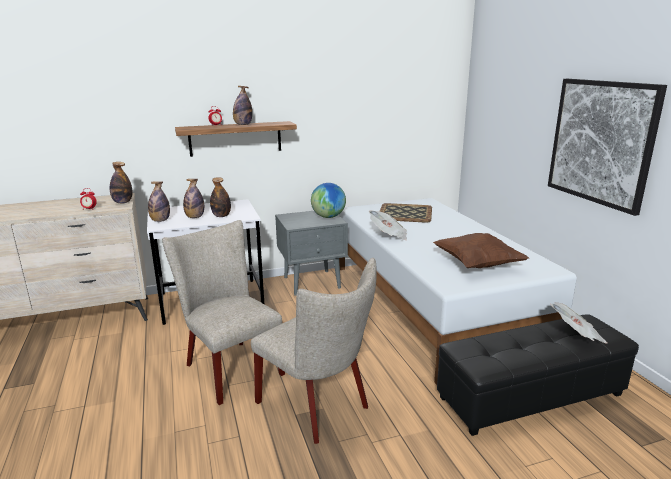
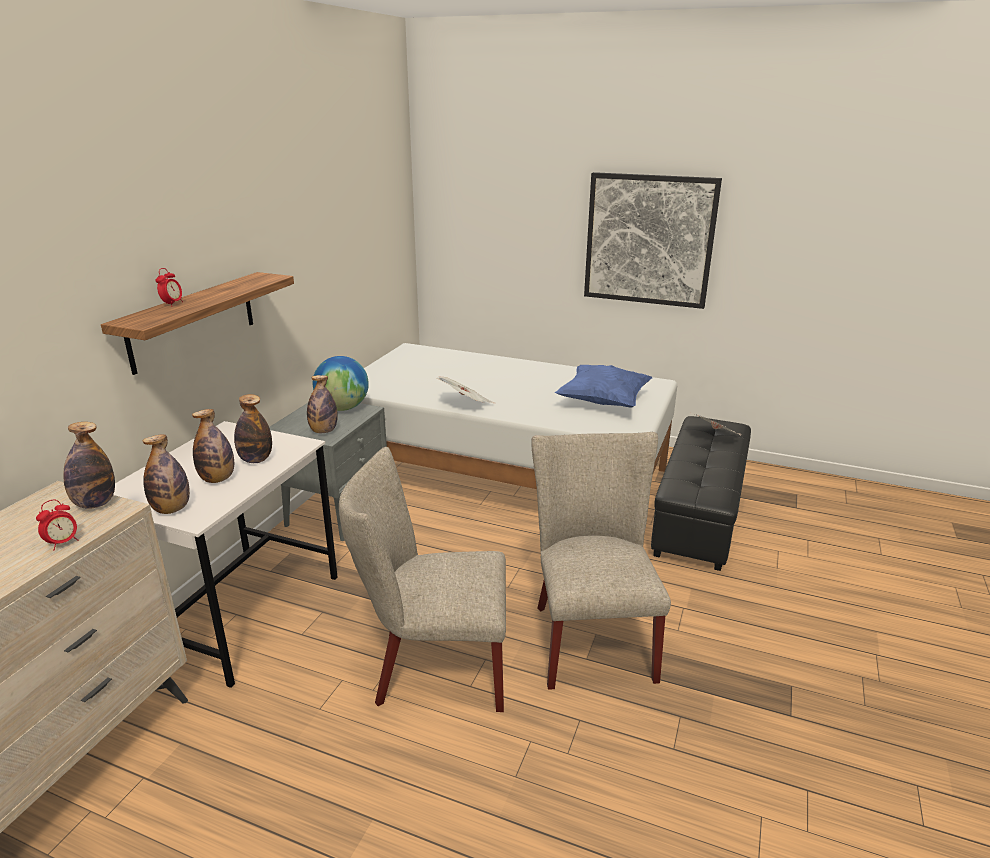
camera: 50 degrees left, 5 degrees up
bottle [233,86,252,125] -> bottle moved to [307,375,338,433]
beige chair [251,258,377,444] -> beige chair turned 90 degrees counterclockwise [531,432,671,690]
tray [380,203,432,223] -> none
brown pillow [433,233,529,268] -> blue pillow [555,365,652,408]

